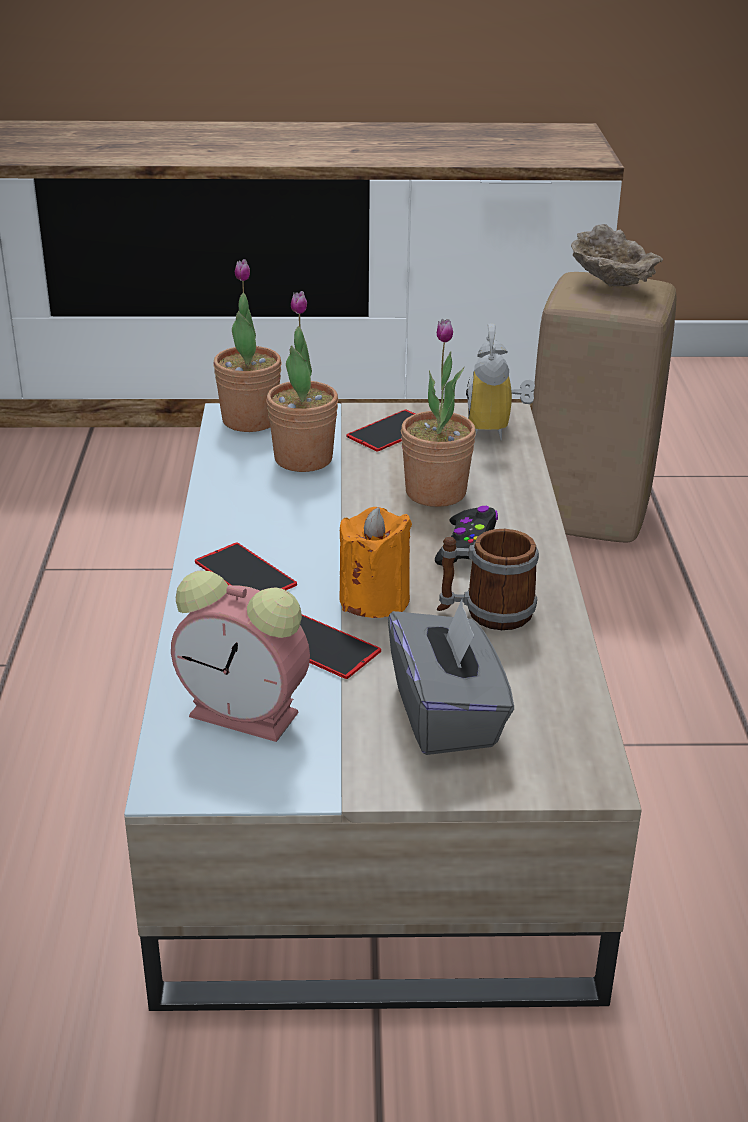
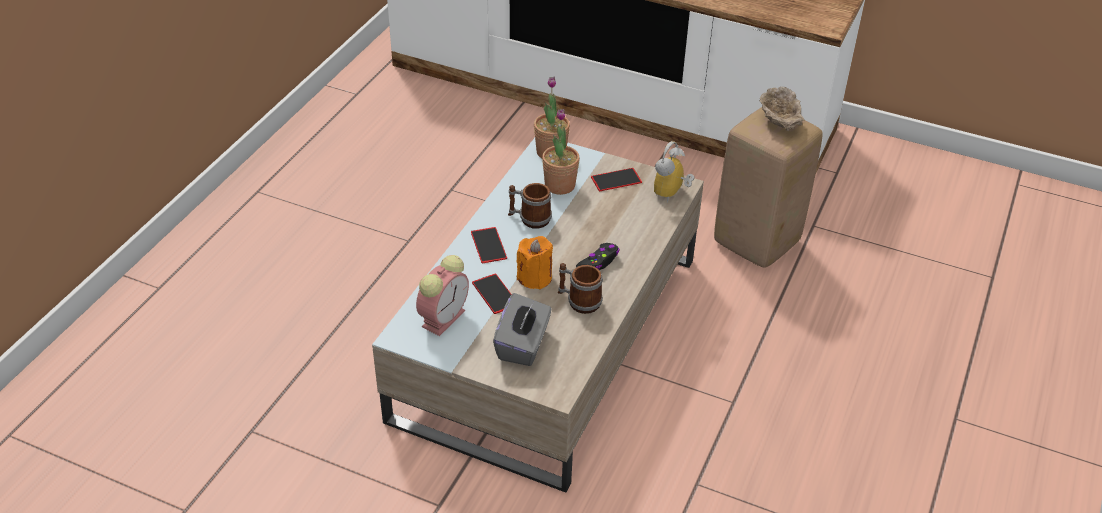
camera: 25 degrees right, 10 degrees up
alarm clock [171,571,310,742] -> alarm clock turned 105 degrees counterclockwise [416,255,469,336]
potted plant [401,319,476,507] -> none
none -> mug [508,183,552,229]

